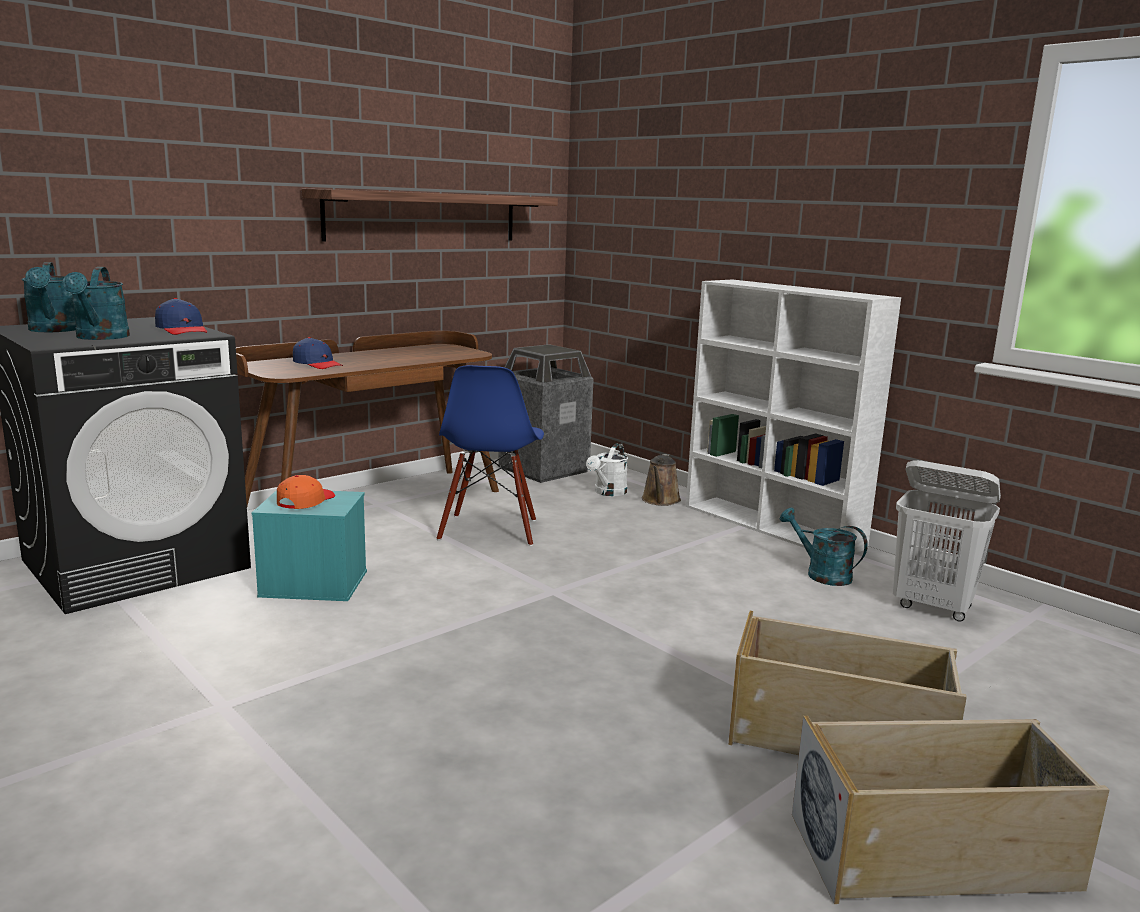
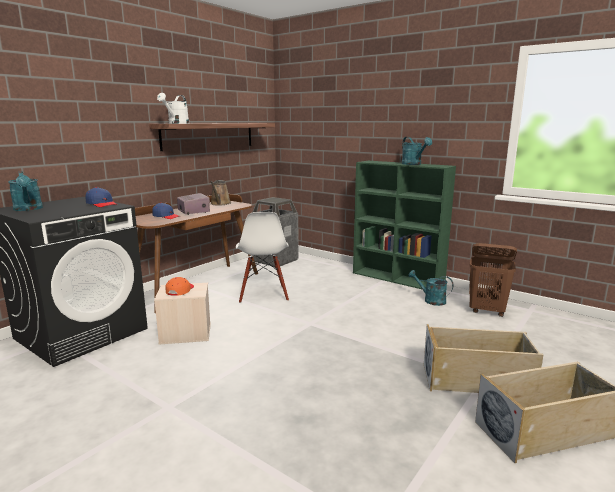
camera: 10 degrees left, 0 degrees up
turquoise watering can [62,267,130,340] -> turquoise watering can moved to [401,137,432,165]
turquoise storage box [252,490,367,601] -> beige storage box [154,283,211,344]
blue chair [437,365,544,546] -> white chair [236,212,289,303]
white watering can [586,443,628,496] -> white watering can moved to [157,93,189,124]
brown watering can [642,454,681,506] -> brown watering can moved to [210,180,231,206]
white bookcase [686,280,901,554] -> green bookcase [353,161,456,290]
white laundry basket [893,460,1001,622] -> brown laundry basket [469,243,517,317]
none -> radio [177,193,210,215]

